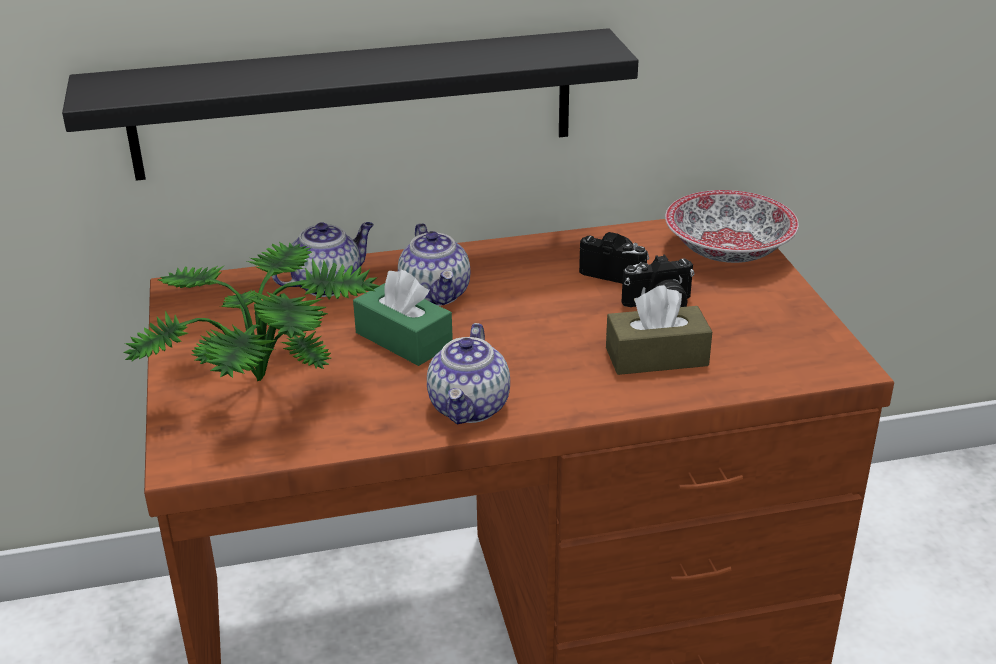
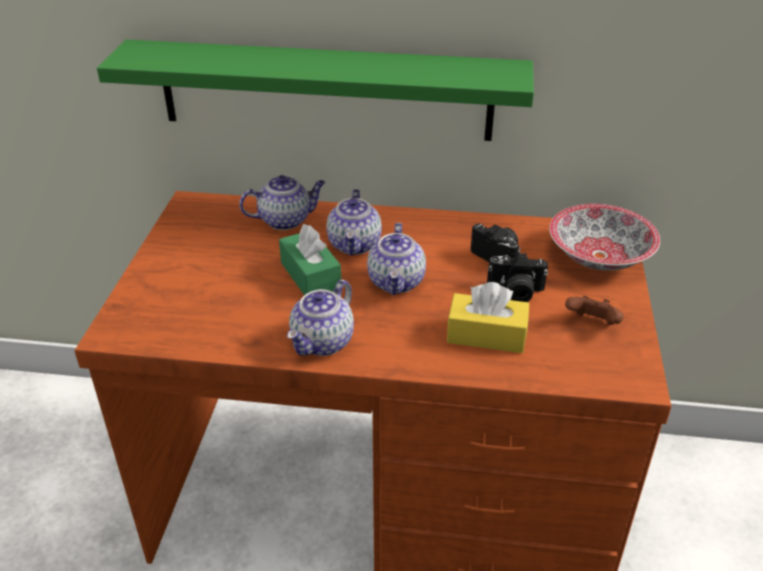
camera: 20 degrees right, 5 degrees up
black shelf [62,28,638,181] -> green shelf [97,39,534,141]
potted plant [123,242,380,381] -> none
brown tissue box [606,285,712,375] -> yellow tissue box [447,282,529,353]
none -> teapot [367,223,426,295]
none -> brown game controller [565,296,624,325]

